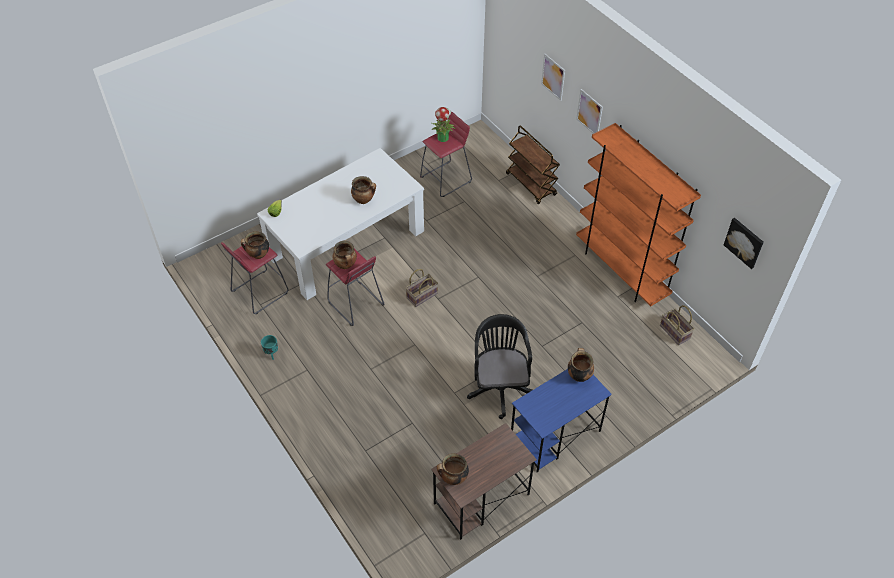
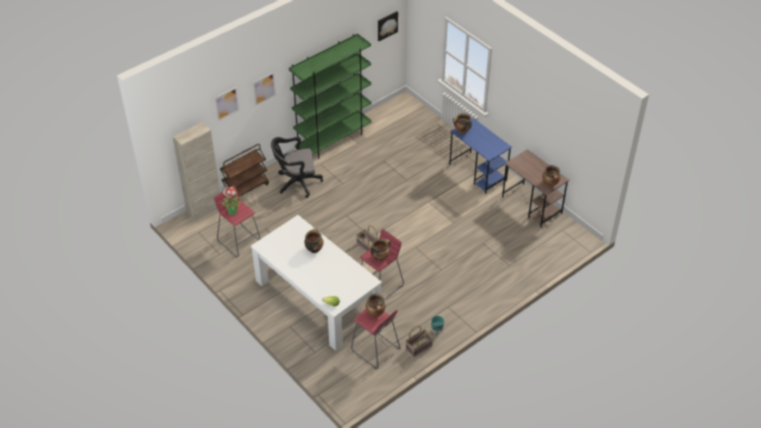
camera: 95 degrees left, 5 degrees down
black office chair [467,314,532,419] -> black office chair moved to [271,137,323,198]
orange bookcase [576,123,701,306] -> green bookcase [289,34,372,159]
basket [660,305,695,345] -> basket moved to [406,325,433,358]
none -> beige cabinet [173,122,220,221]

